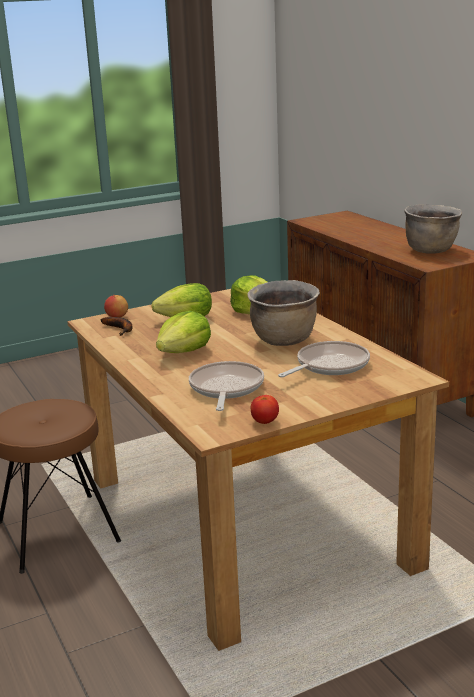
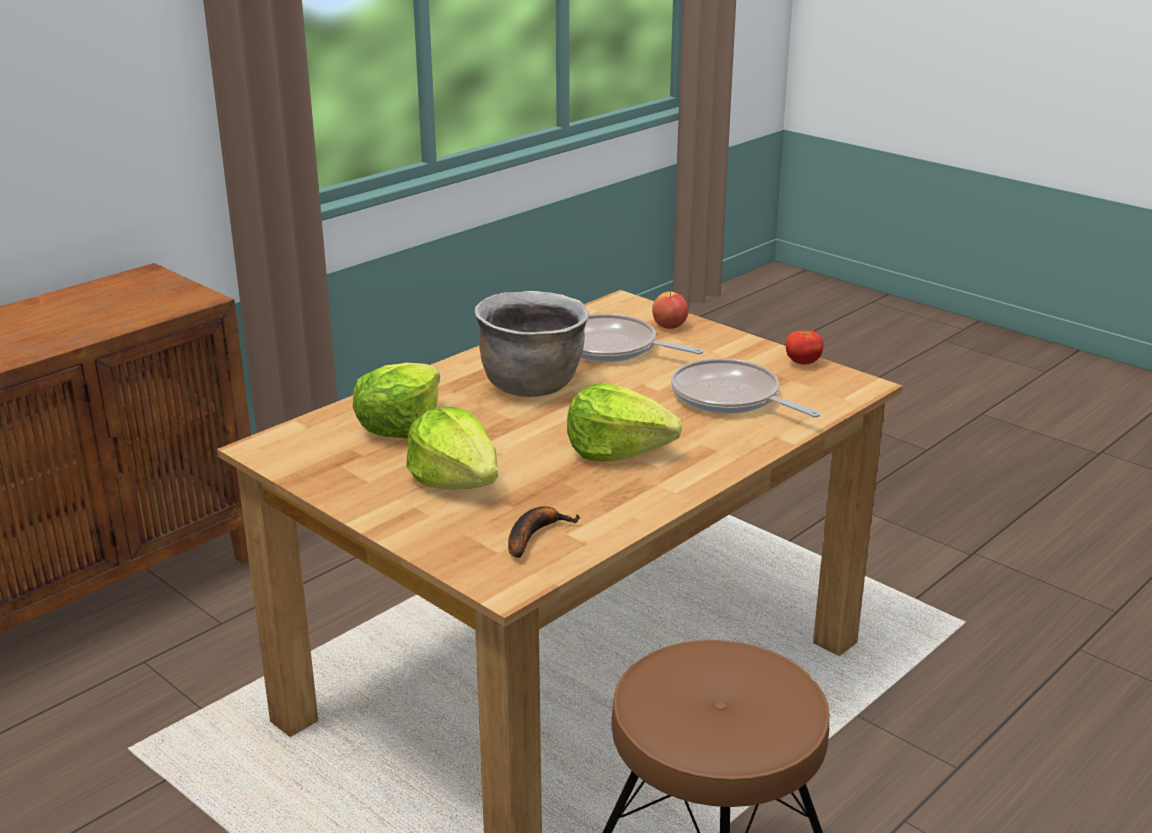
camera: 110 degrees left, 5 degrees up
apple [104,295,128,317] -> apple moved to [652,292,689,329]
frying pan [189,361,264,411] -> frying pan turned 60 degrees clockwise [671,358,821,418]
brown cooking pot [404,204,462,254] -> none

